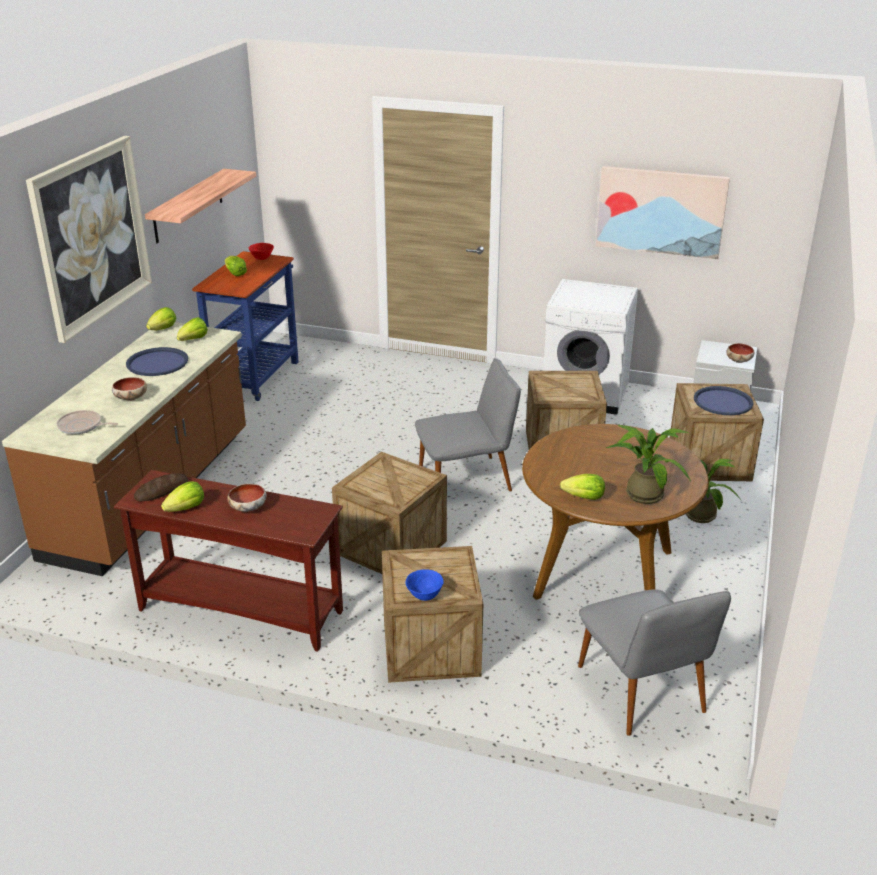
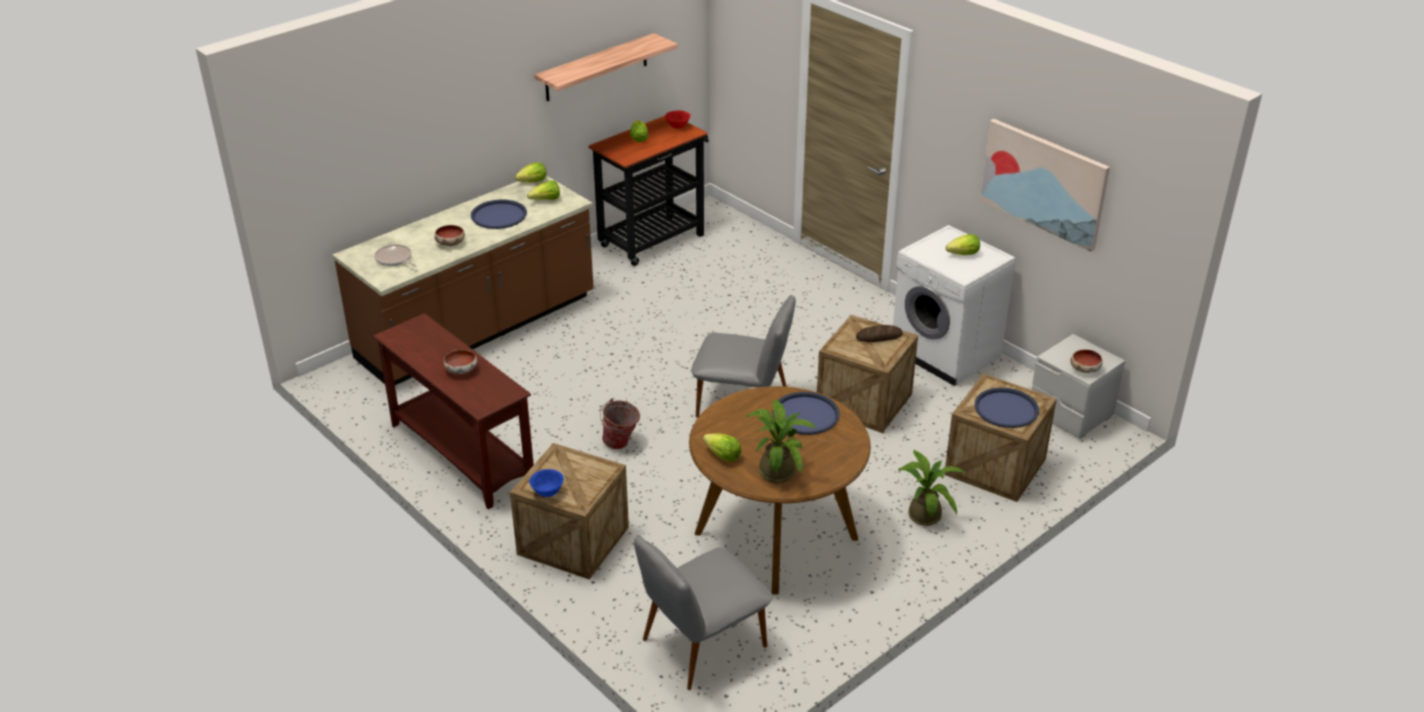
camera: 30 degrees right, 5 degrees up
picture [26,136,152,343] -> none
bread [134,473,188,502] -> bread moved to [856,325,903,342]
lettuce [161,482,204,512] -> lettuce moved to [946,234,980,255]
blue cart [192,251,299,401] -> black cart [588,116,709,266]
crate [332,452,447,574] -> bucket [600,399,640,449]
grey chair [578,589,731,736] -> grey chair turned 45 degrees clockwise [634,535,773,690]
none -> blue tray [772,392,840,435]

